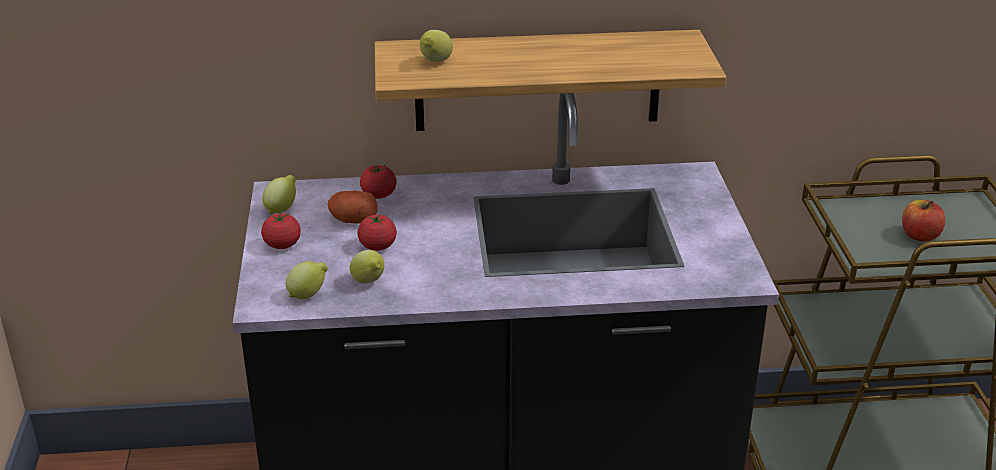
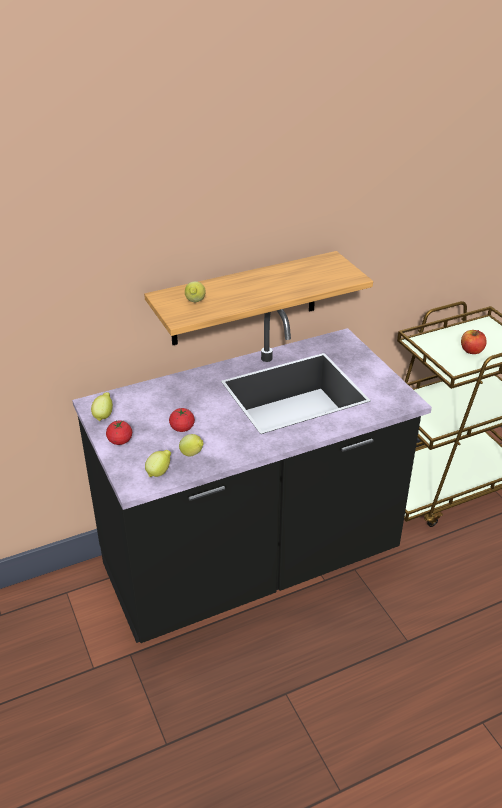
camera: 20 degrees left, 5 degrees up
potato [327,191,378,223] -> none
tomato [360,165,397,199] -> none

